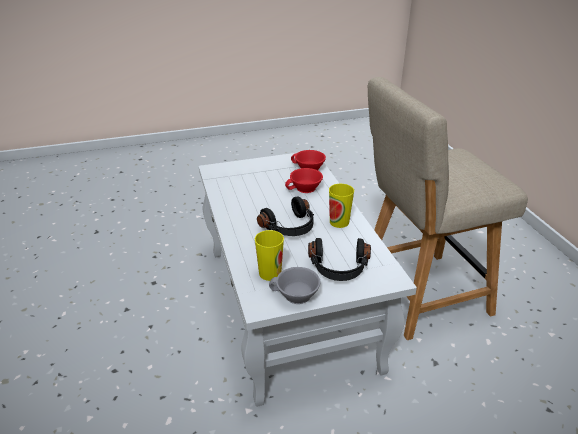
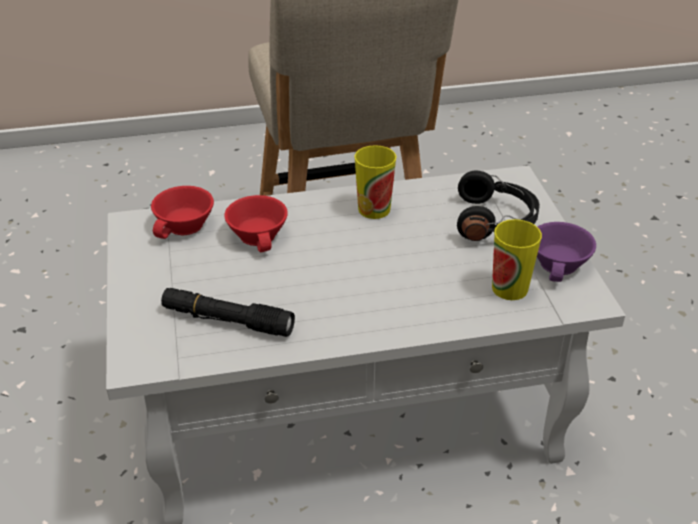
camera: 85 degrees left, 5 degrees up
black headphones [257,196,314,236] -> none
grey cup [269,267,320,304] -> purple cup [537,222,596,282]
none -> black flashlight [161,288,295,337]

